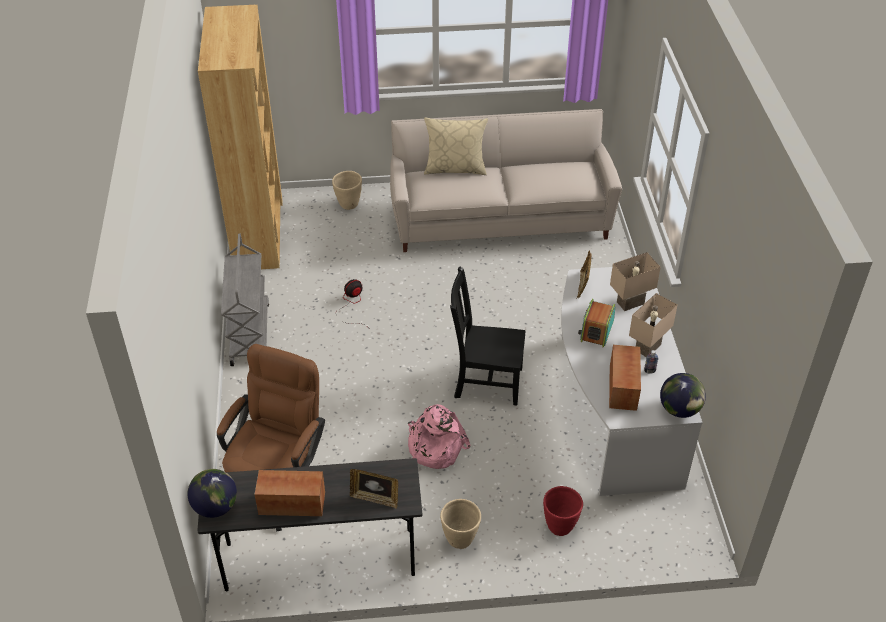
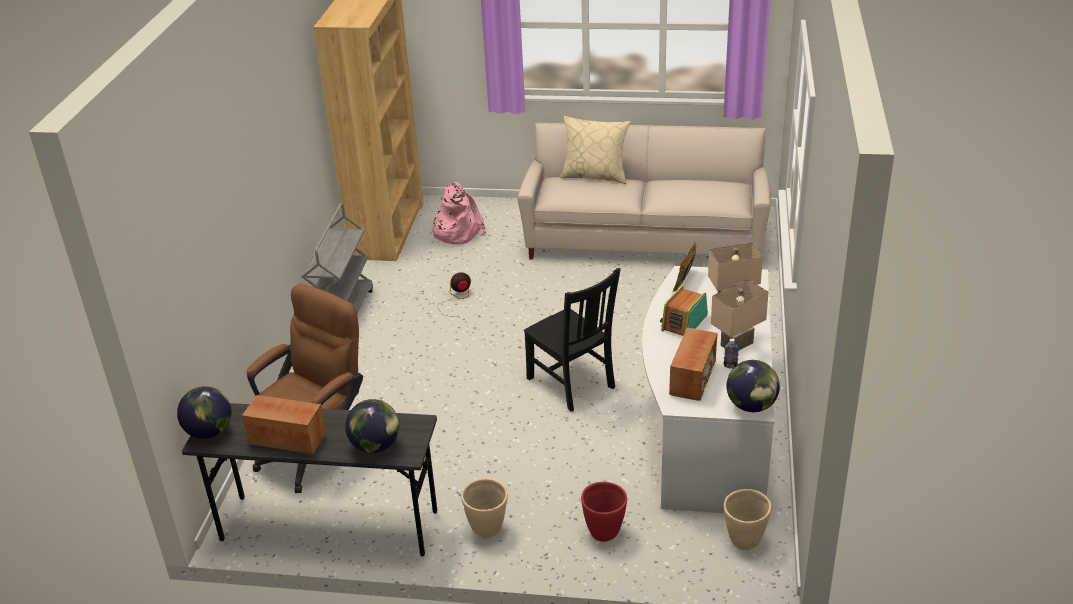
camera: 15 degrees right, 10 degrees down
beige planter [332,171,362,210] -> beige planter moved to [724,489,771,550]
picture frame [350,469,398,509] -> globe [345,399,399,453]
pink backpack [408,404,470,469] -> pink backpack moved to [430,182,486,244]
black chair [450,266,525,405] -> black chair turned 150 degrees counterclockwise [524,268,621,412]

